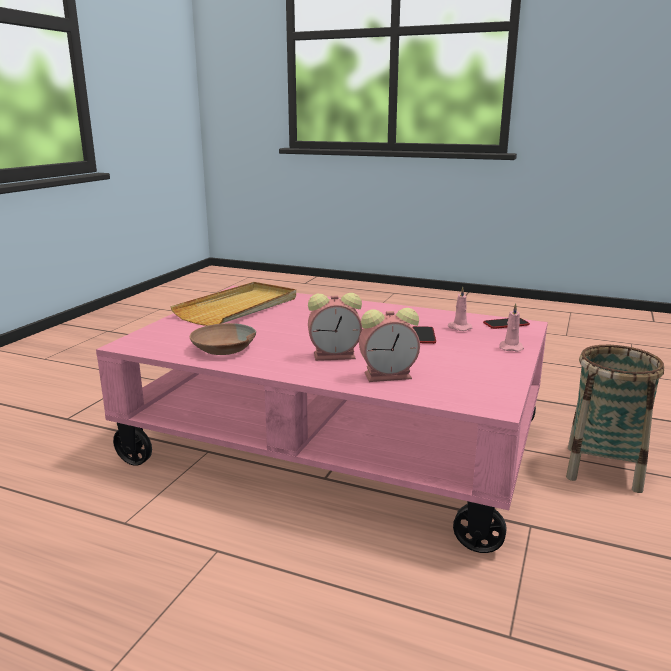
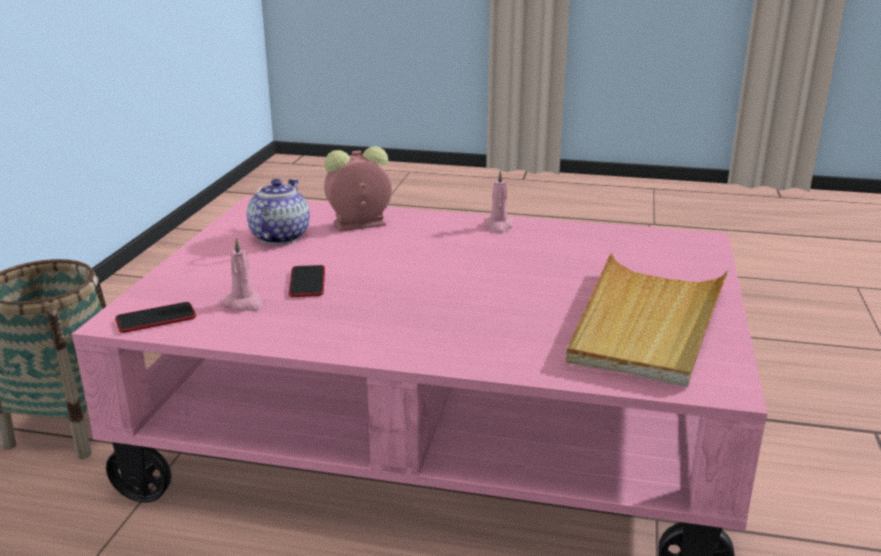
camera: 170 degrees right, 5 degrees up
brown bowl [190,323,256,355] -> none
alarm clock [308,293,362,361] -> none
pink candle [499,303,524,352] -> pink candle moved to [484,170,513,233]
none -> teapot [247,179,310,244]

